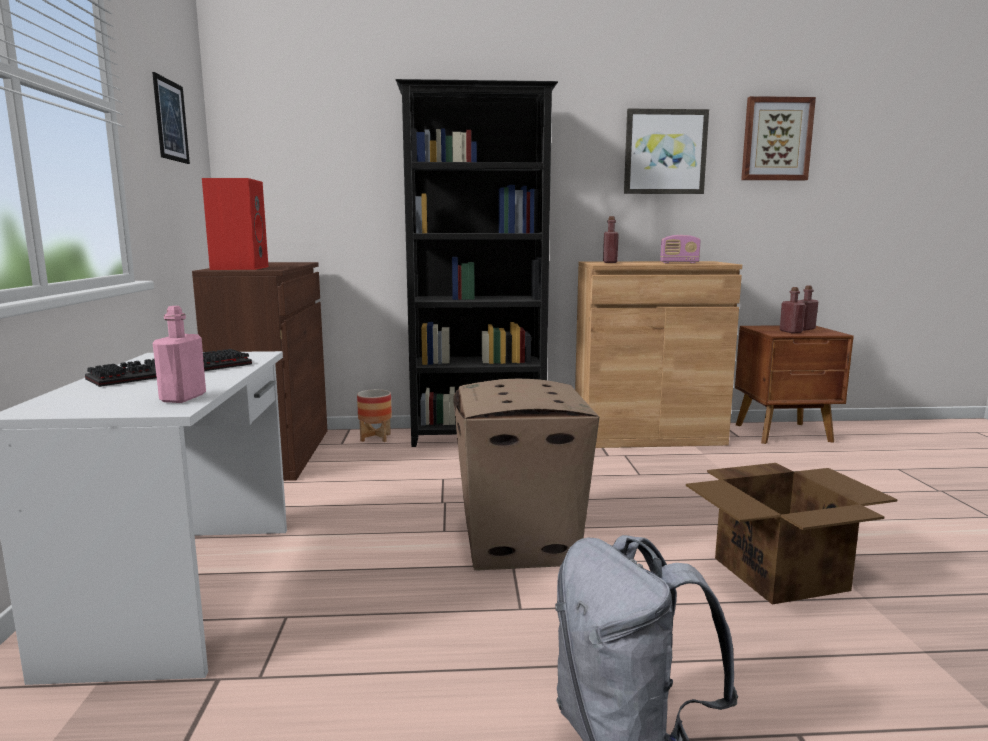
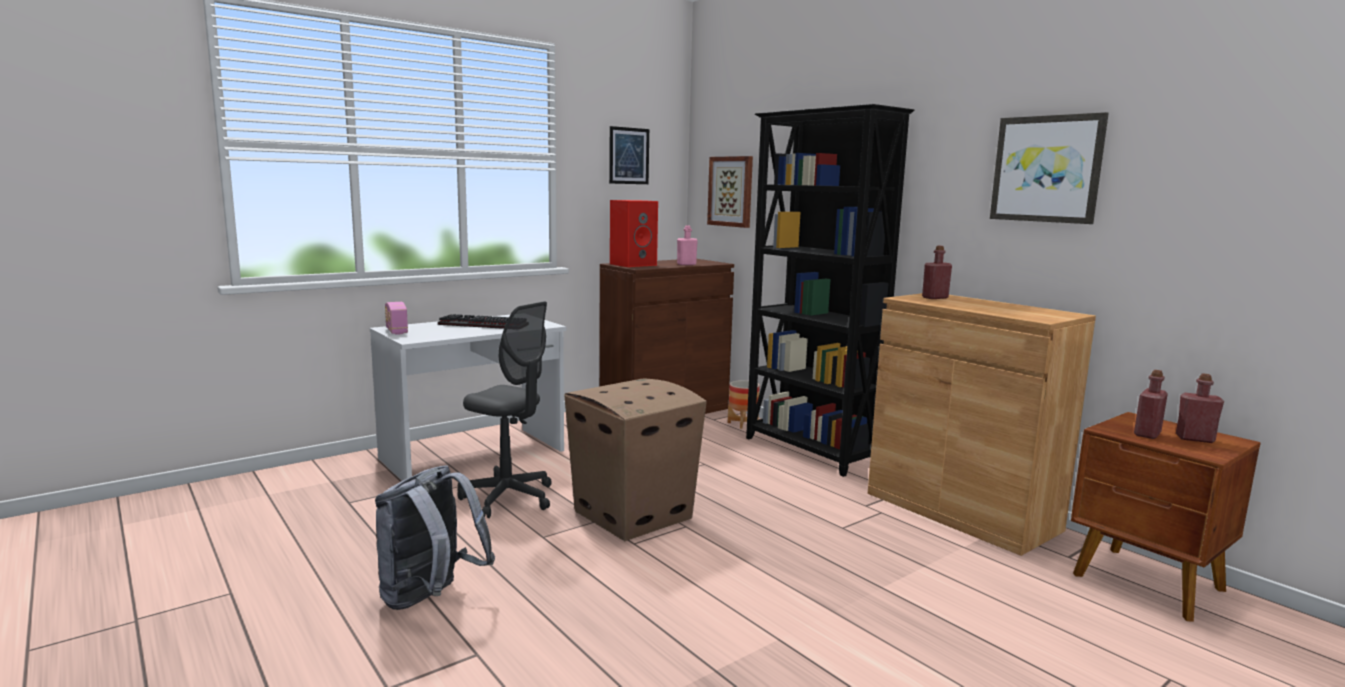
camera: 55 degrees right, 0 degrees up
pink bottle [153,306,206,403] -> pink bottle moved to [677,225,698,265]
radio [660,235,701,263] -> radio moved to [385,302,408,334]
cardboard box [686,463,898,605] -> none
picture [741,96,816,180] -> picture moved to [707,156,753,228]
none -> grey office chair [457,301,552,518]

